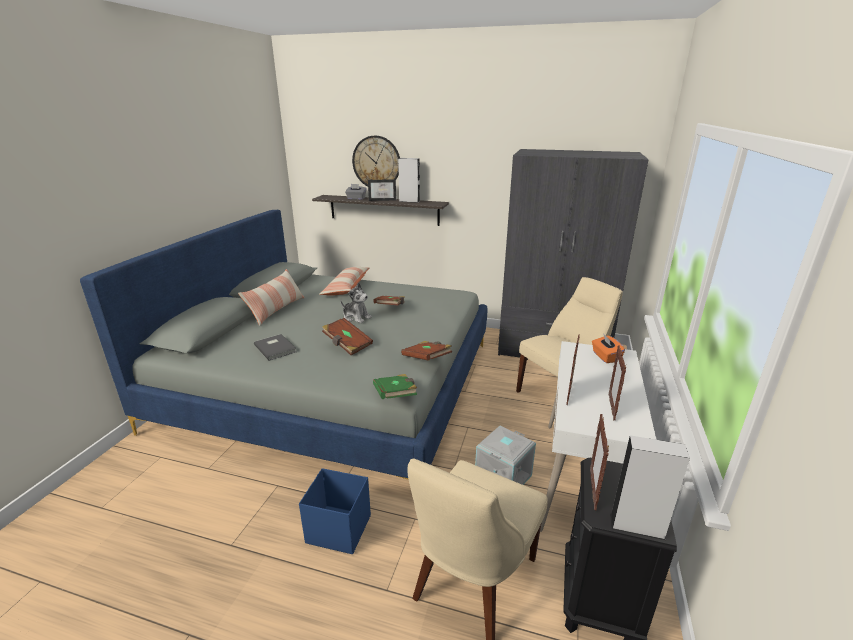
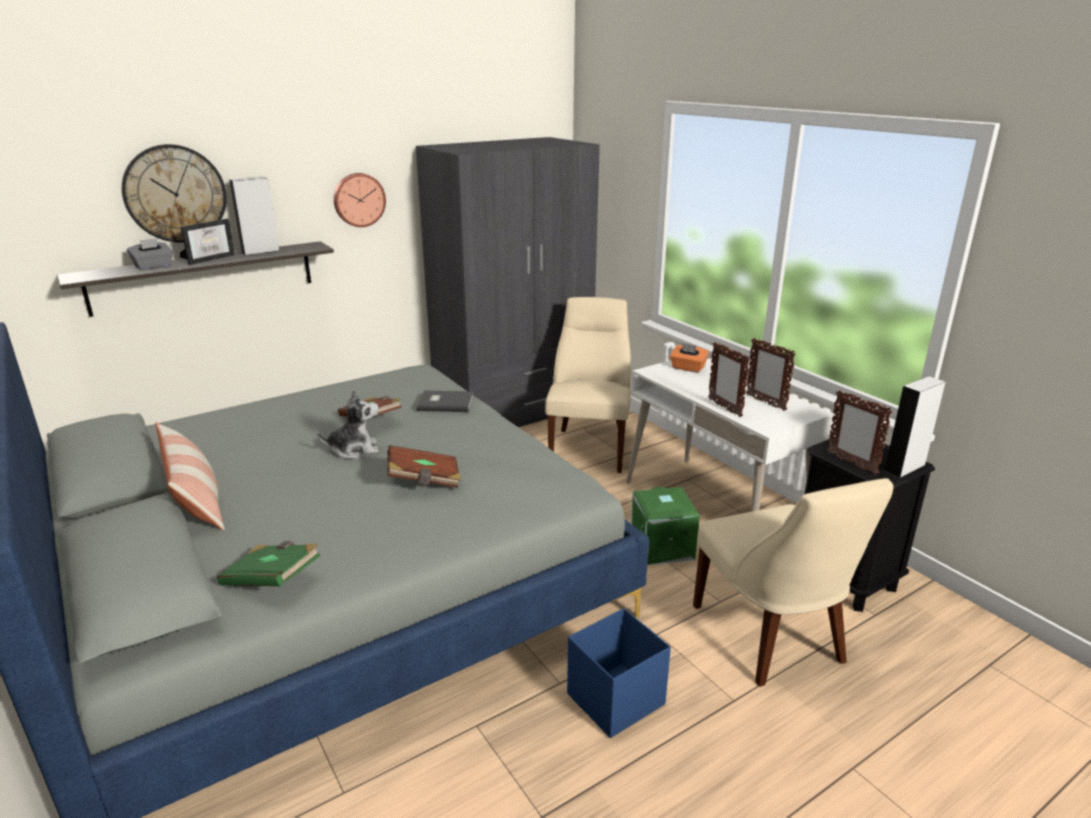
camera: 50 degrees left, 0 degrees up
grey book [254,334,297,361] -> grey book moved to [417,391,474,412]
pillow [319,267,370,296] -> none
green book [373,374,417,399] -> green book moved to [217,541,321,586]
brown book [401,341,452,361] -> none
grey storage box [475,426,536,485] -> green storage box [631,487,700,565]
none -> wall clock [334,173,386,227]

